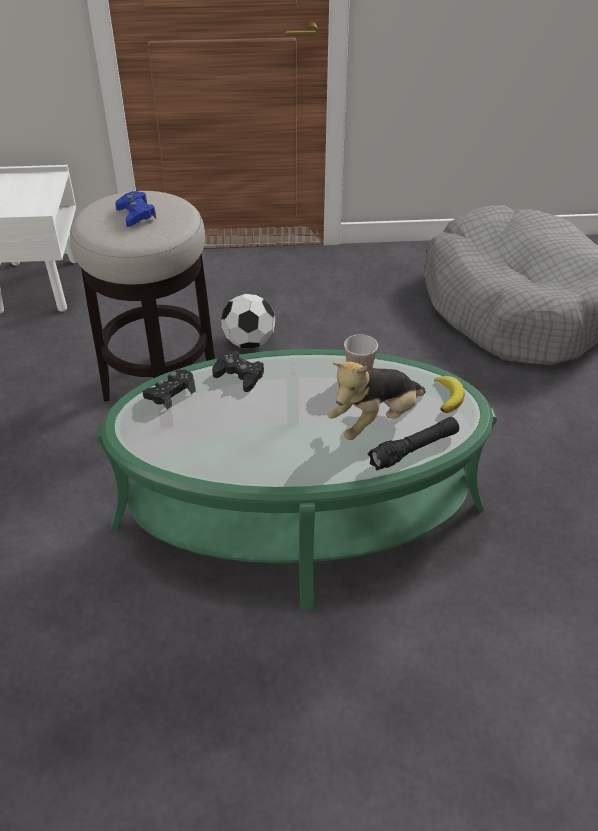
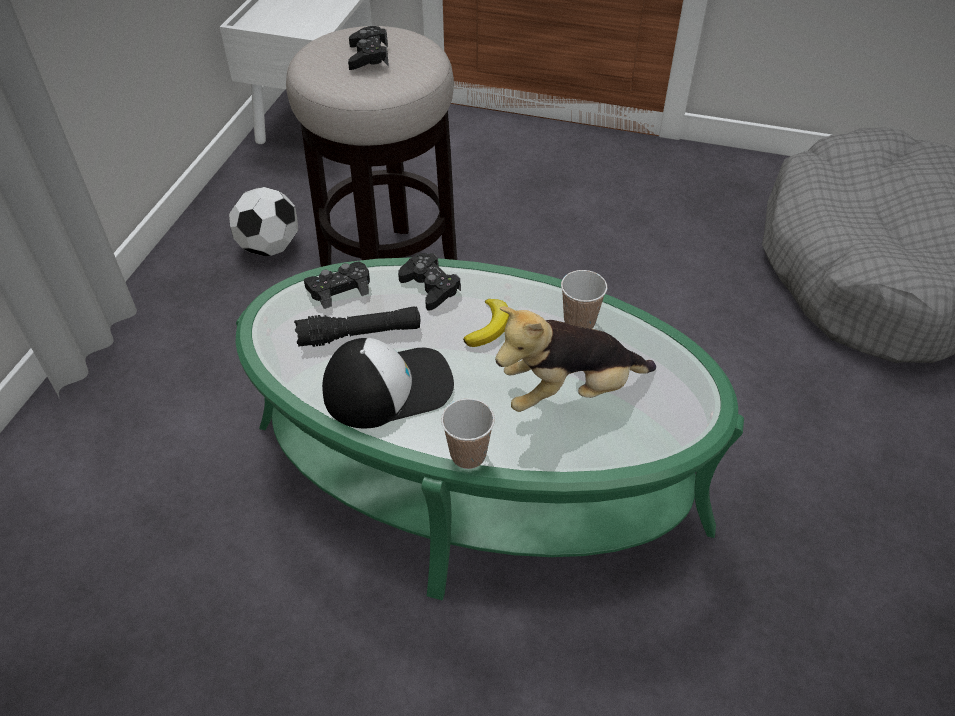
camera: 20 degrees right, 5 degrees up
blue game controller [115,191,156,227] -> black game controller [348,26,388,70]
football [221,294,275,349] -> football moved to [229,187,298,256]
black flashlight [368,417,459,471] -> black flashlight moved to [294,306,420,347]
banana [434,376,465,413] -> banana moved to [463,299,509,347]
none -> cap [322,338,454,428]
none -> cup [441,398,495,469]

